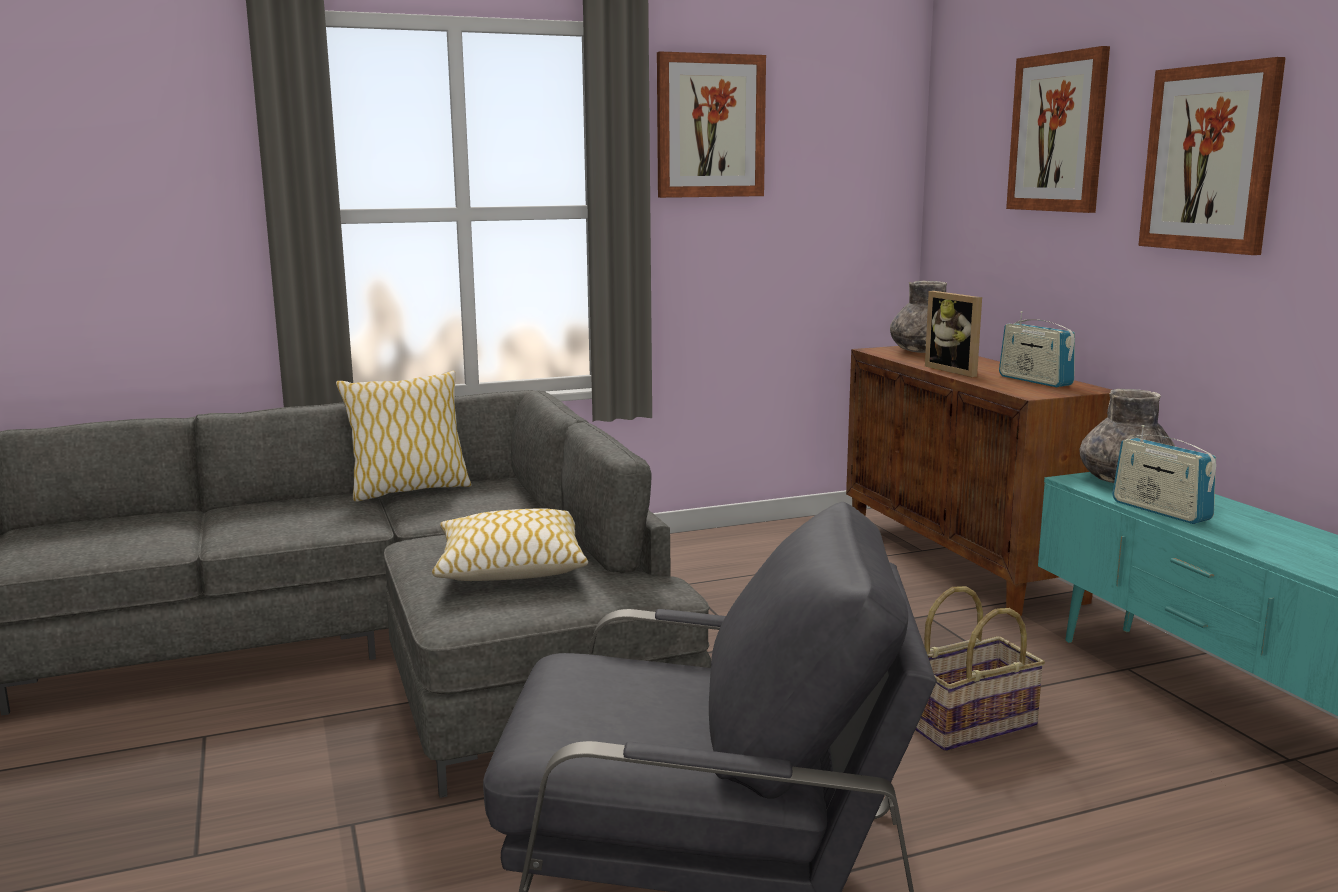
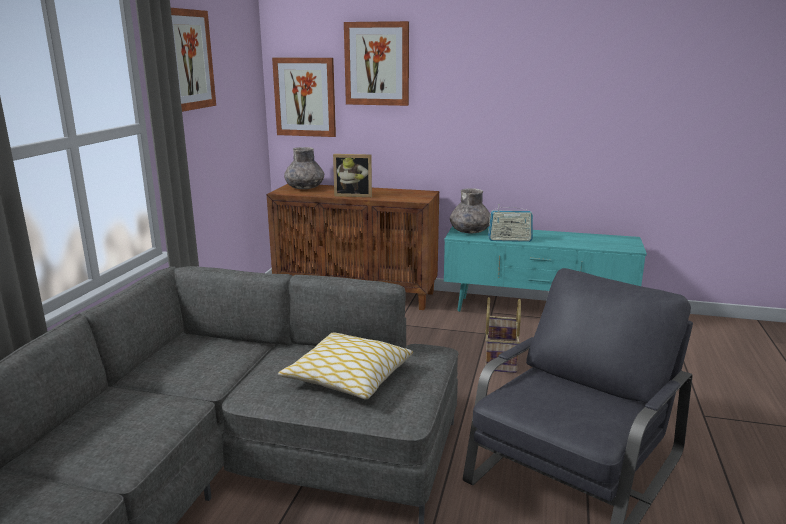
camera: 55 degrees left, 5 degrees up
pillow [336,370,472,502] -> none
radio [999,311,1075,387] -> none
picture [1138,57,1286,255] -> picture moved to [272,58,336,137]

